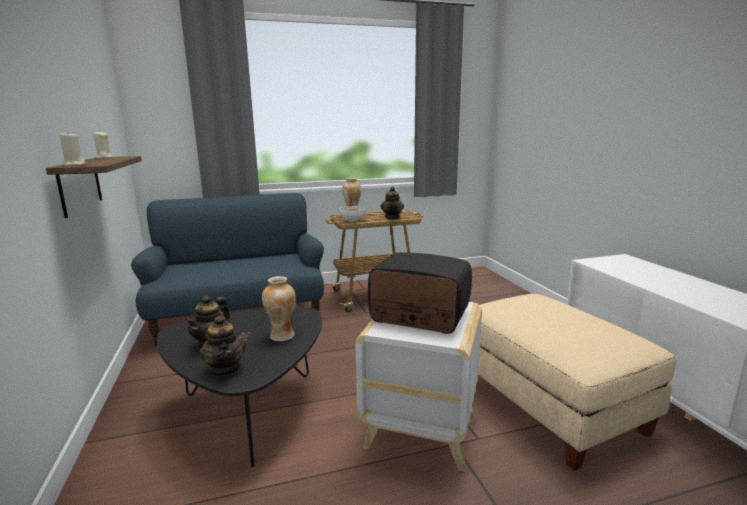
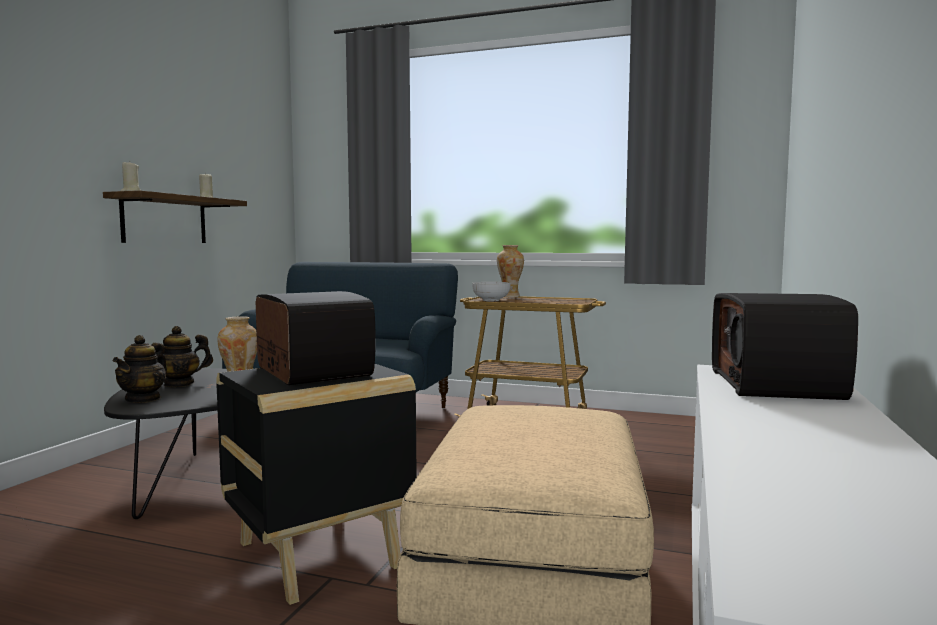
camera: 35 degrees right, 10 degrees down
white side table [355,302,482,472] -> black side table [216,364,417,605]
teapot [381,187,404,219] -> none
none -> radio [712,293,858,400]

